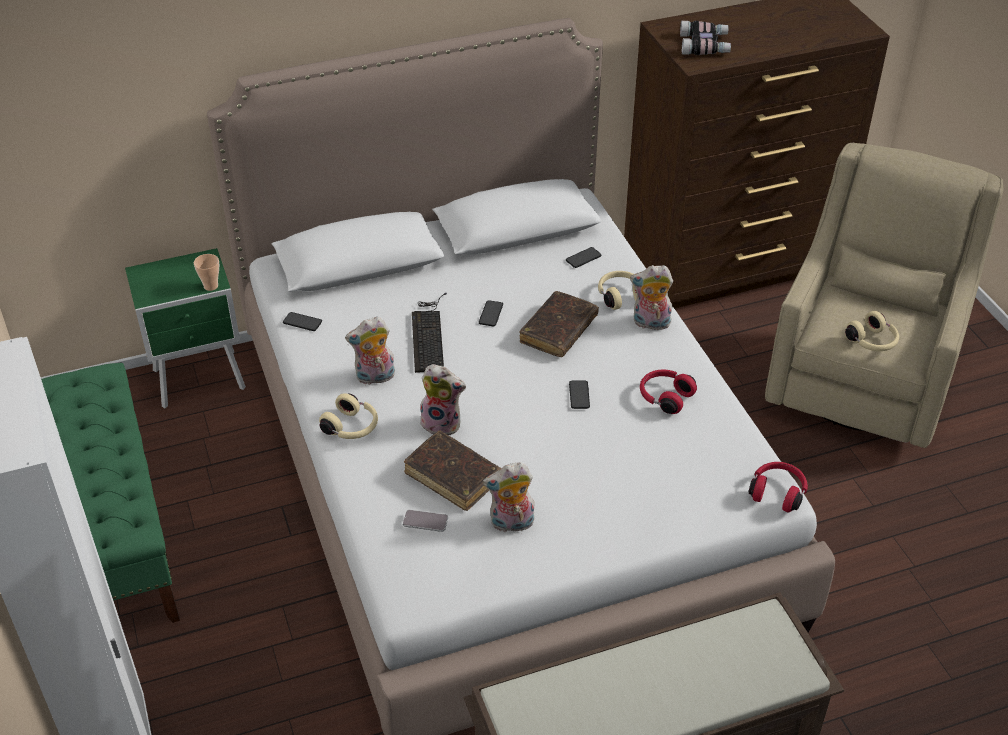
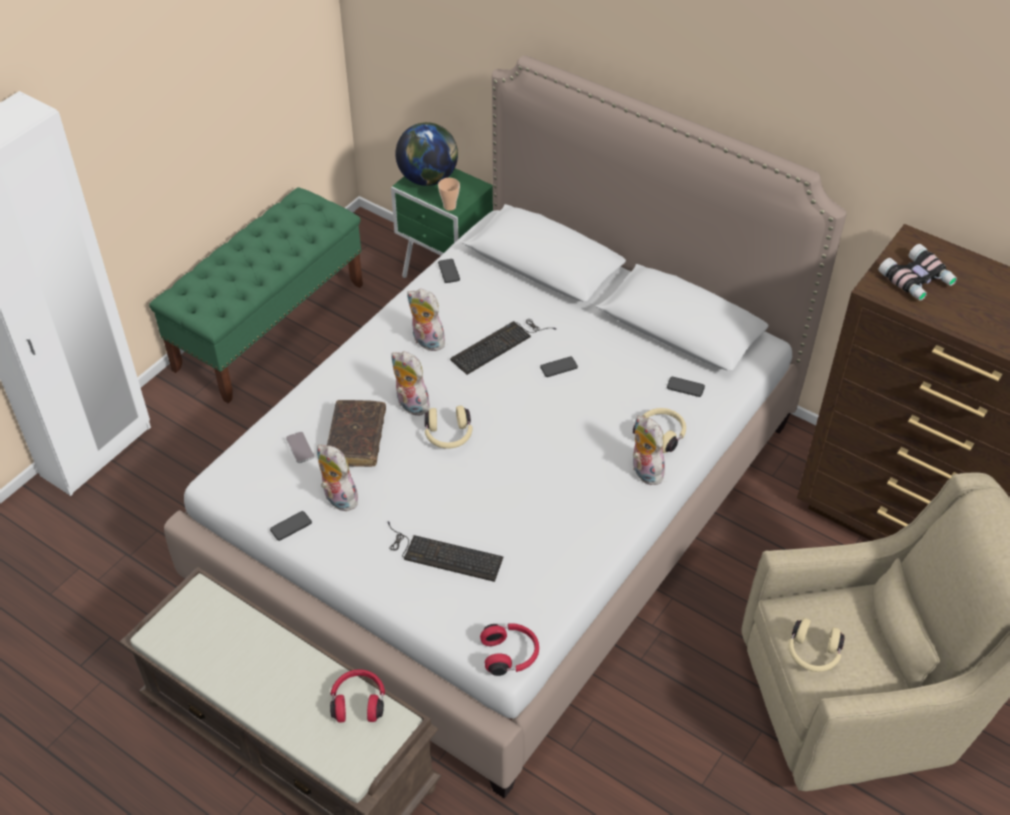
camera: 55 degrees right, 5 degrees up
beige headphones [319,393,378,439] -> beige headphones moved to [424,406,472,449]
plush toy [420,364,466,435] -> plush toy turned 150 degrees clockwise [391,351,430,416]
brown book [519,291,599,357] -> none
phone [569,380,590,409] -> phone moved to [270,511,312,541]
red headphones [640,370,697,414] -> red headphones moved to [330,669,385,722]
none -> keyboard [388,521,503,582]
none -> globe [395,122,458,186]

